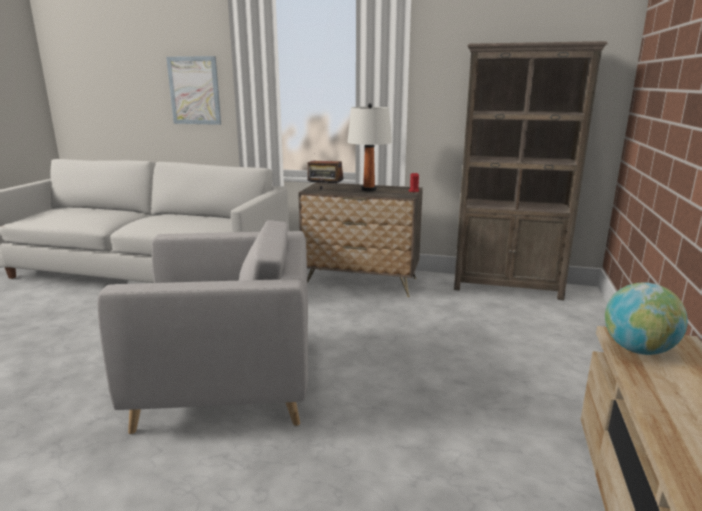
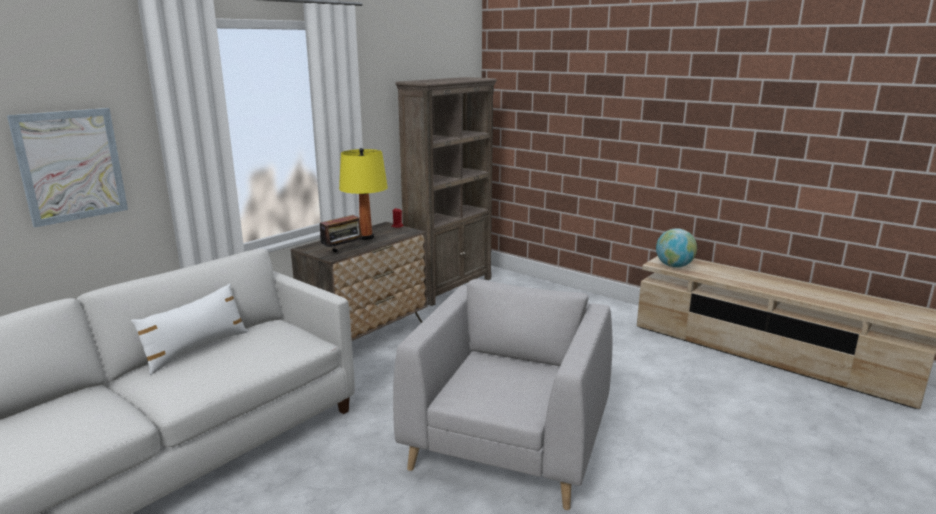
camera: 65 degrees left, 0 degrees up
white table lamp [347,103,392,191] -> yellow table lamp [339,148,388,240]
none -> white pillow [131,284,248,375]

